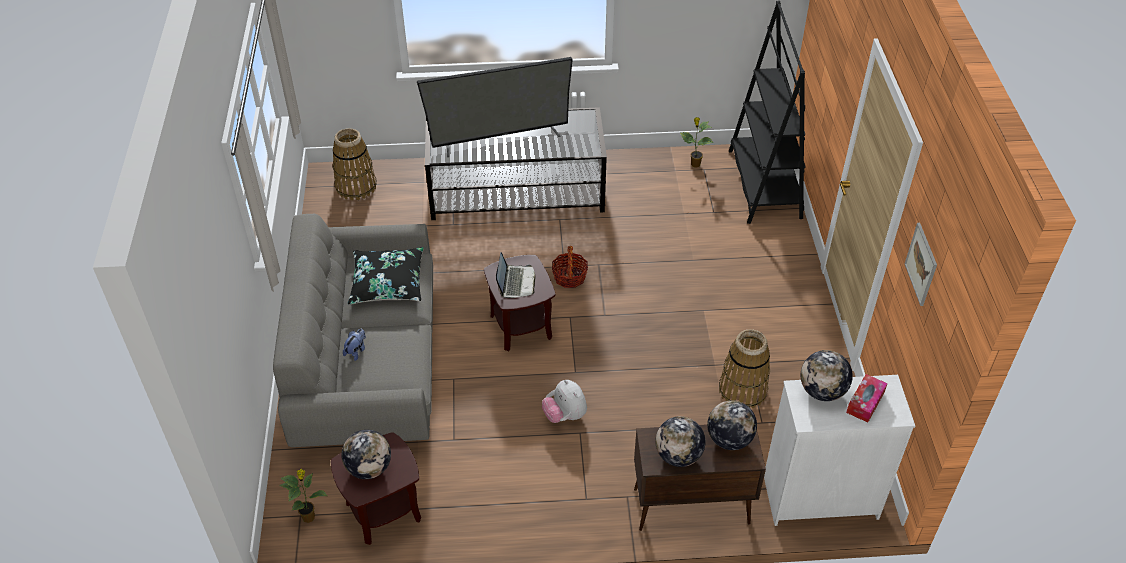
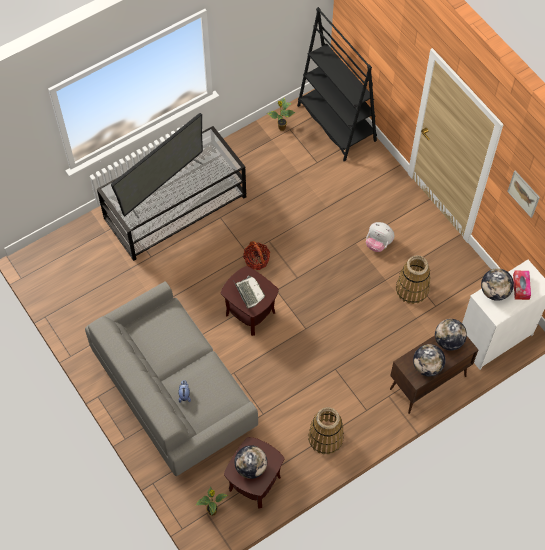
camera: 30 degrees left, 15 degrees up
basket [333,128,377,201] -> basket moved to [308,407,344,454]
black pillow [348,247,424,305] -> none
plush toy [542,380,587,423] -> plush toy moved to [366,222,394,252]

